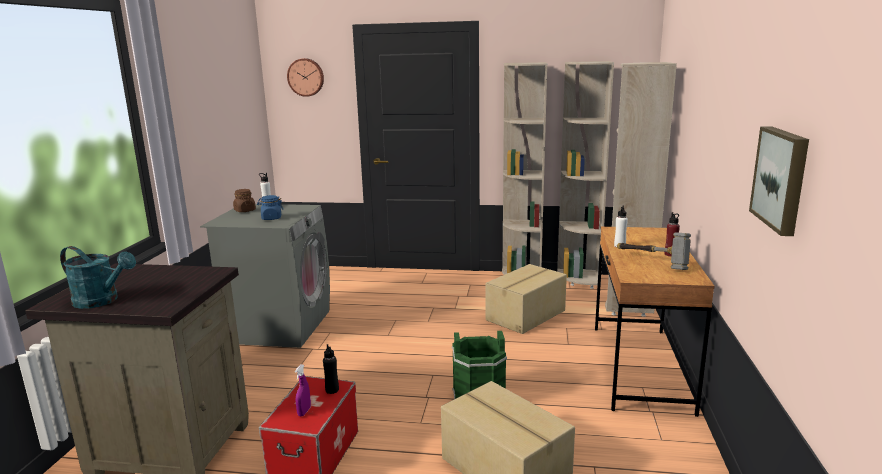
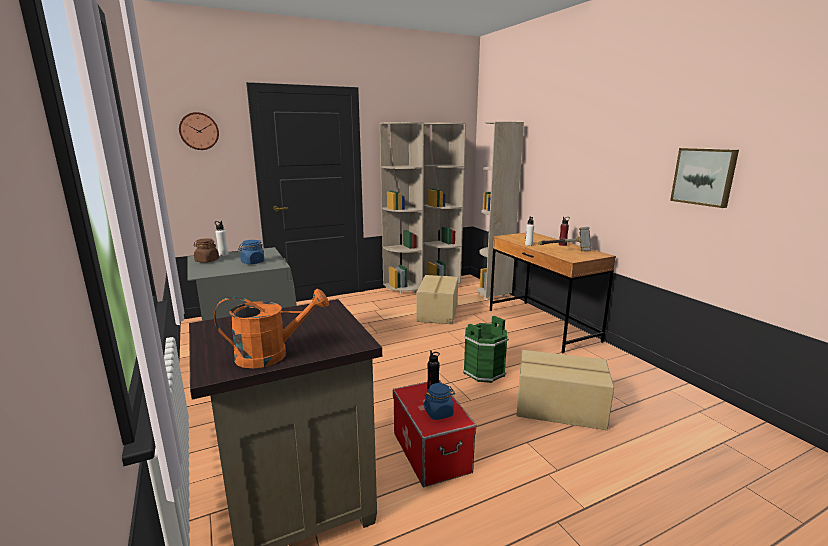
camera: 35 degrees left, 0 degrees up
turquoise watering can [60,246,136,309] -> orange watering can [214,289,329,368]
purple spray bottle [295,364,311,416] -> blue jar [424,383,455,420]

